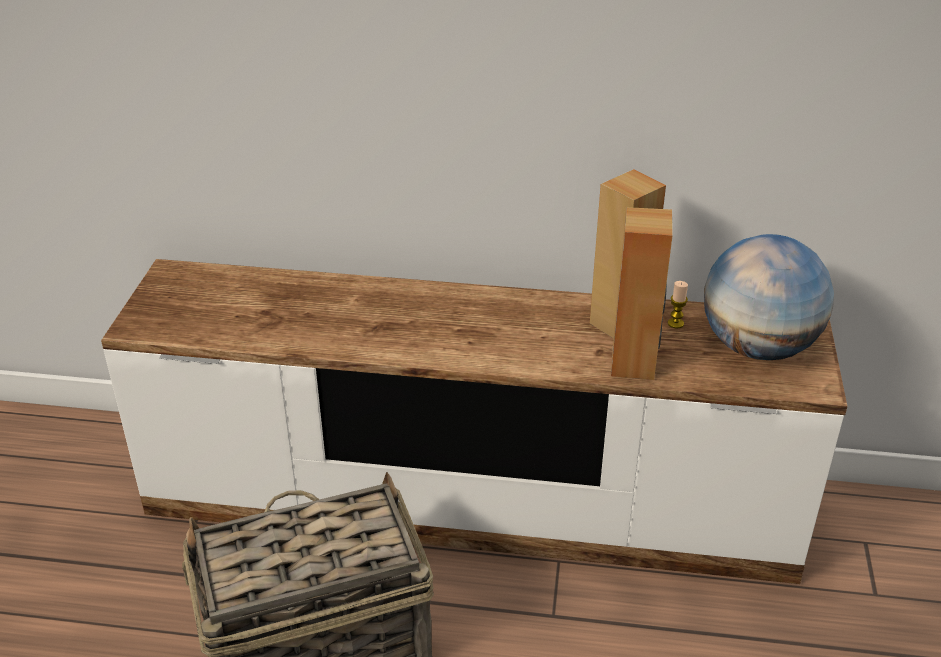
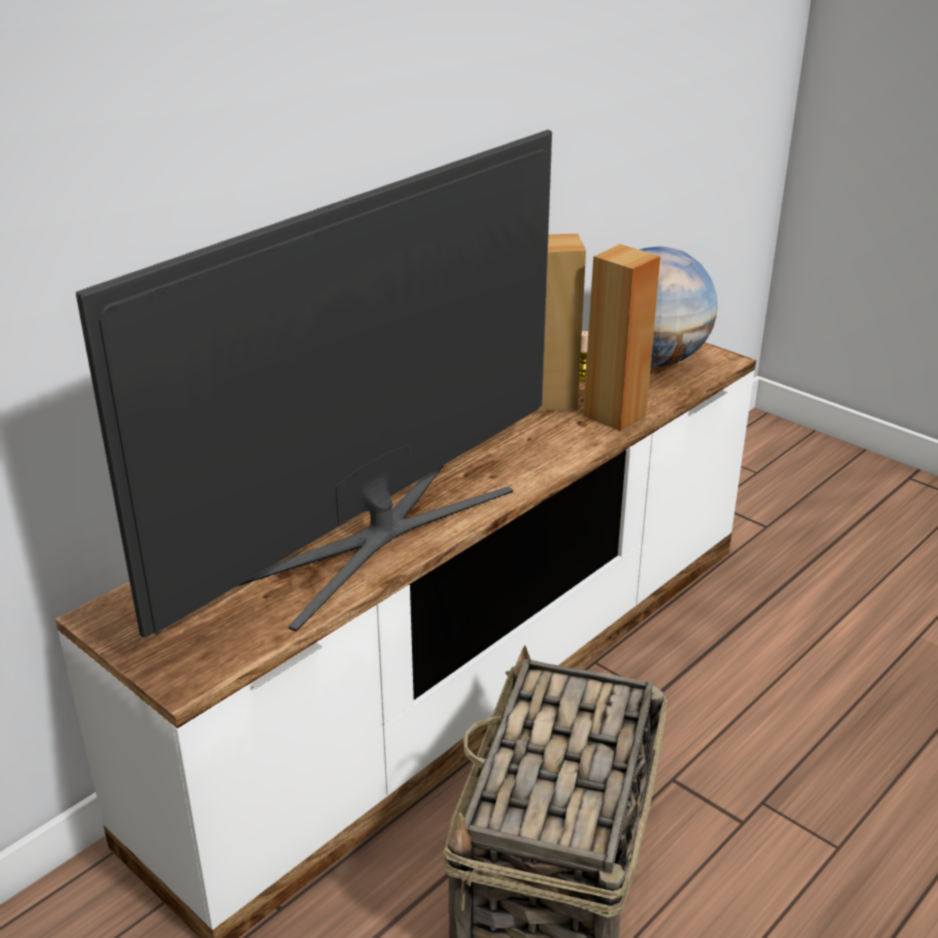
camera: 55 degrees left, 5 degrees down
none -> television [76,130,552,637]

